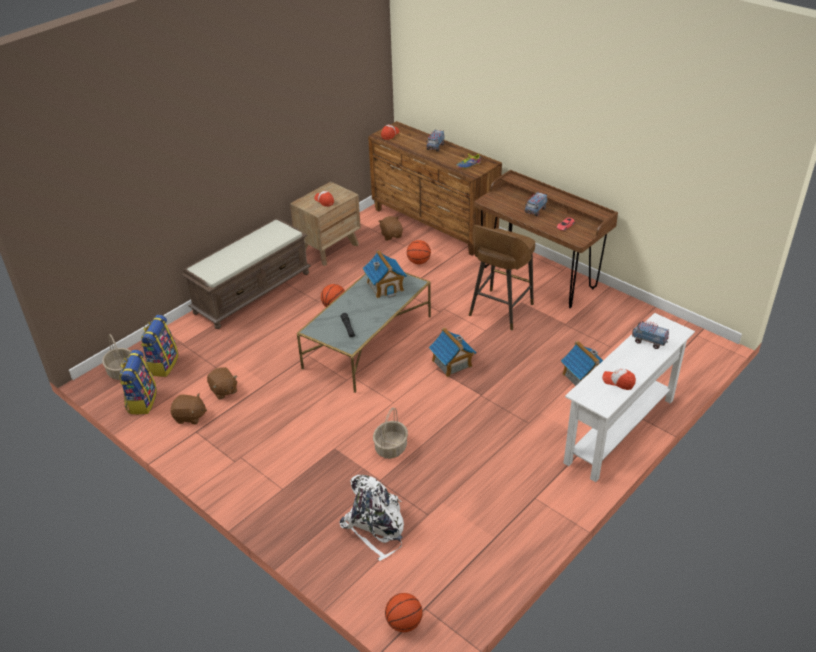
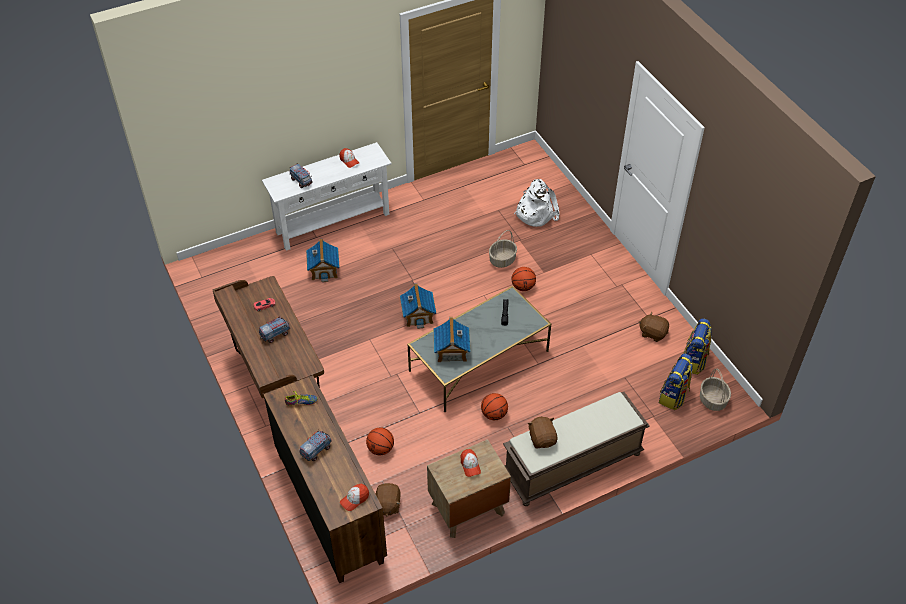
camera: 160 degrees left, 10 degrees up
brown plush toy [207,367,237,399] -> brown plush toy moved to [527,417,558,448]
basketball [385,593,423,632] -> basketball moved to [512,267,536,291]
brown stool [469,225,535,330] -> none

